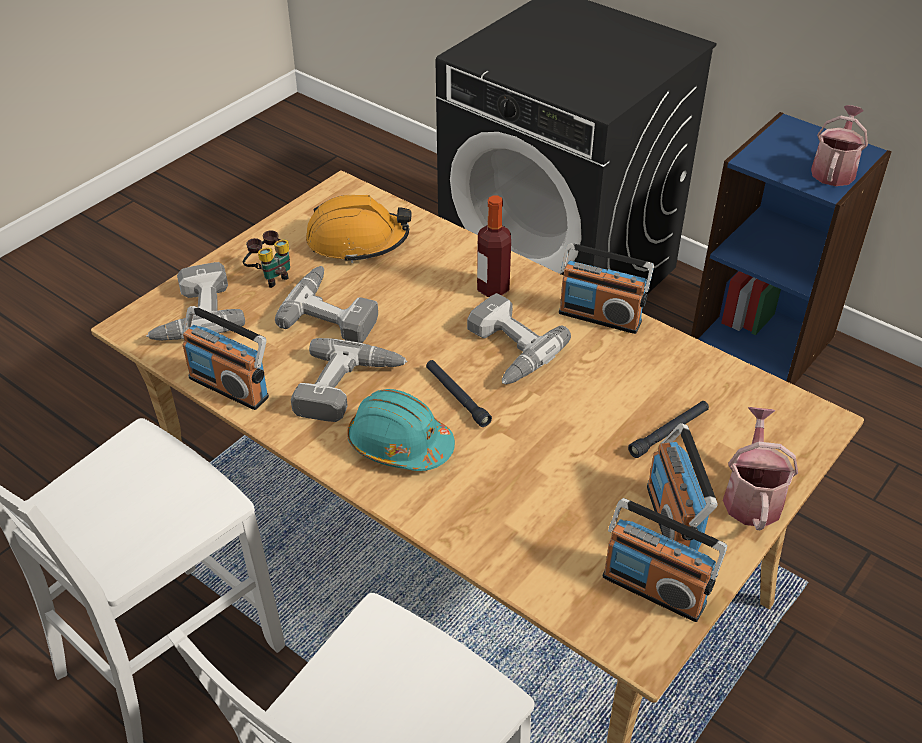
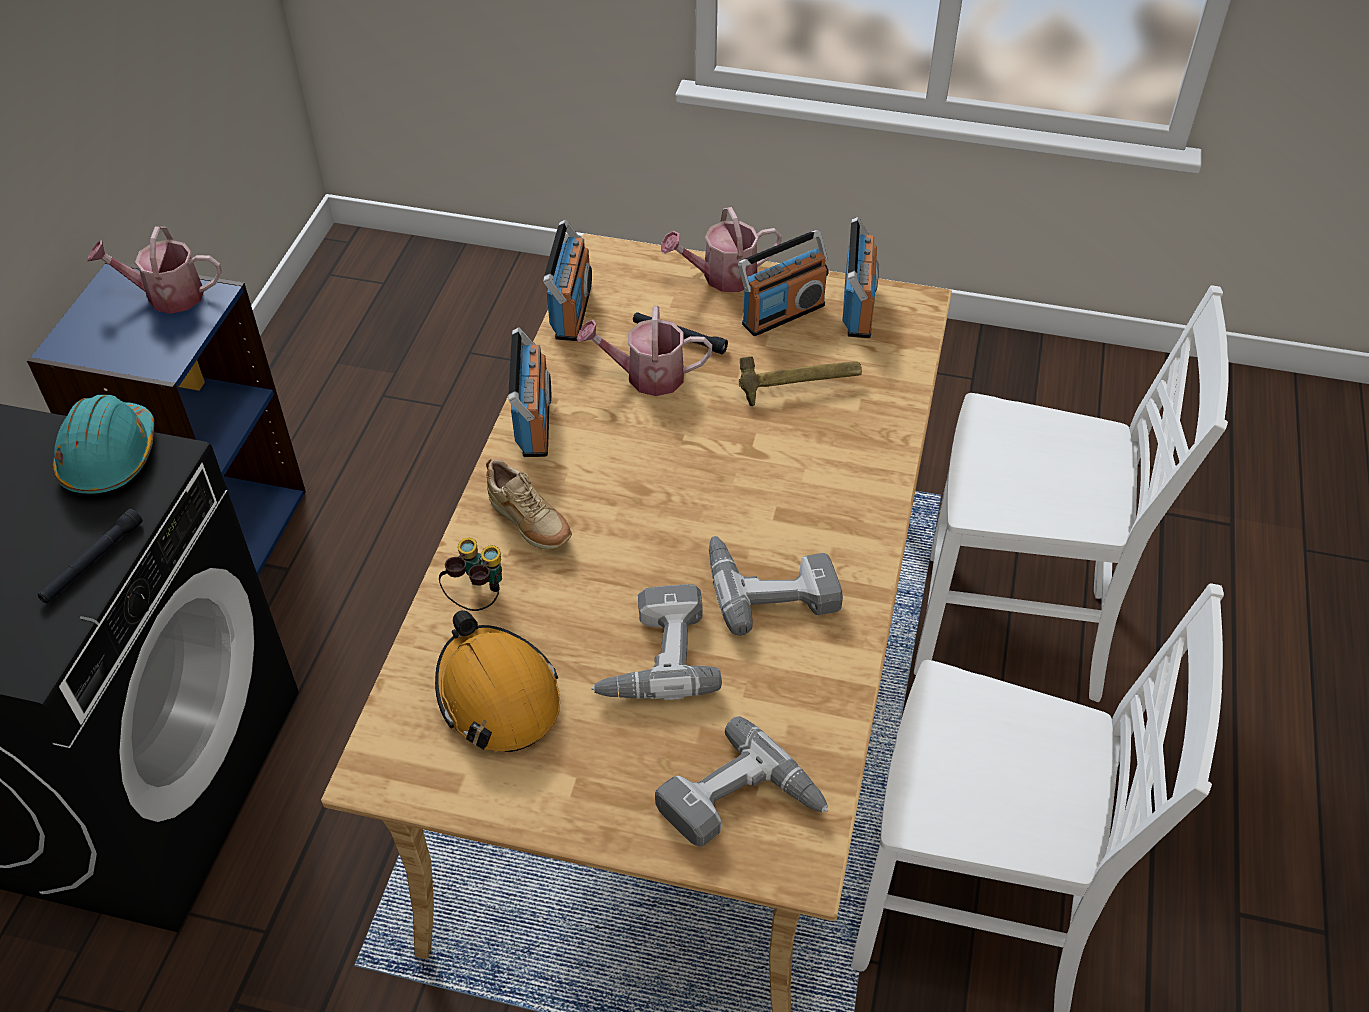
camera: 115 degrees left, 5 degrees up
radio [182,306,269,410] -> radio moved to [543,220,592,341]
binoculars [242,230,290,288] -> binoculars moved to [439,538,502,611]
turquoise hard hat [347,389,455,471] -> turquoise hard hat moved to [53,395,154,494]
black flashlight [426,360,492,427] -> black flashlight moved to [38,509,143,603]
power drill [467,293,571,384] -> none
bottle [477,195,511,297] -> beige shoe [486,459,572,549]
none -> watering can [577,306,712,396]
none -> hammer [739,356,862,406]

